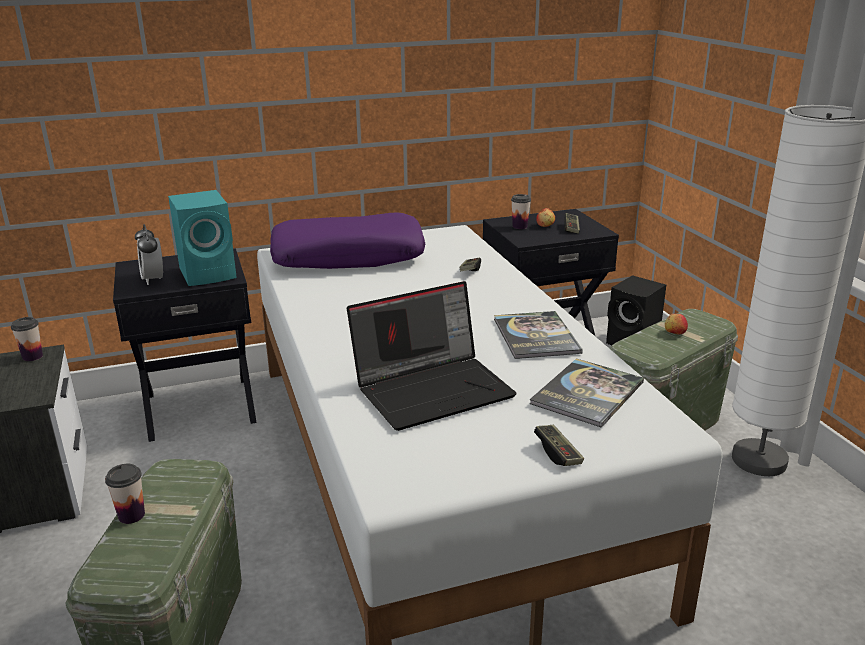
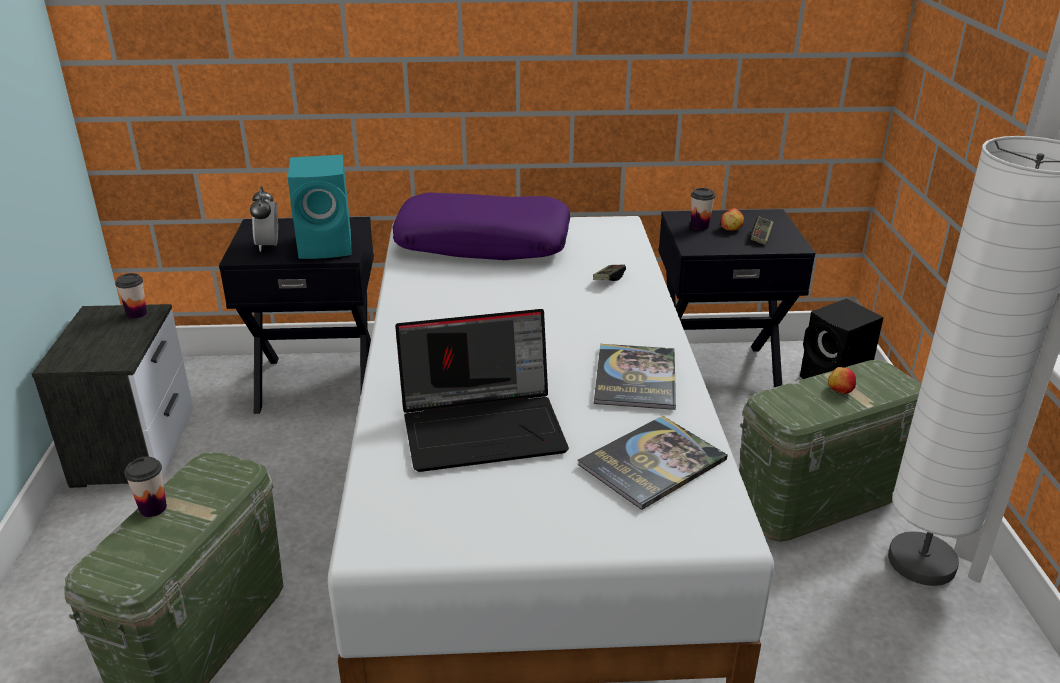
camera: 15 degrees right, 5 degrees up
game controller [534,425,584,466] -> none

